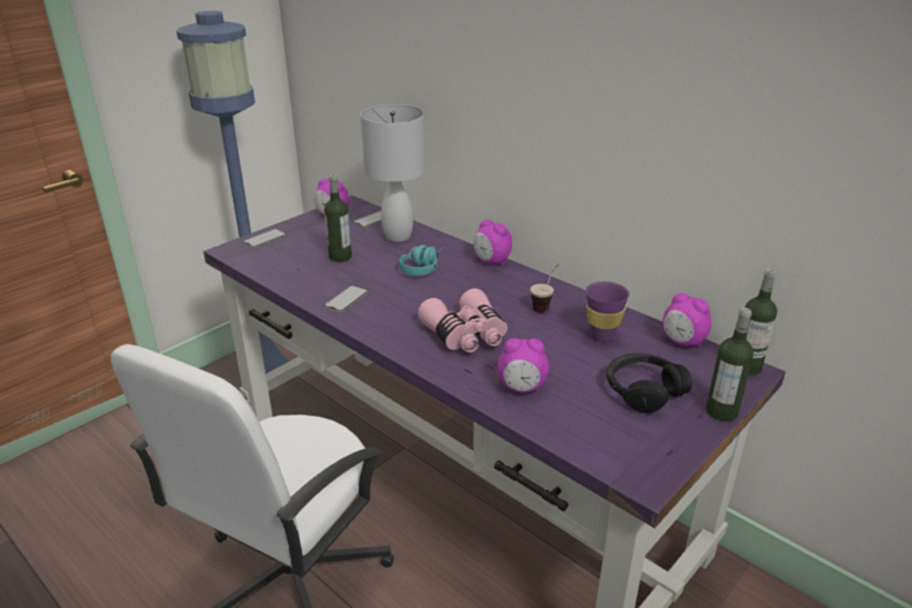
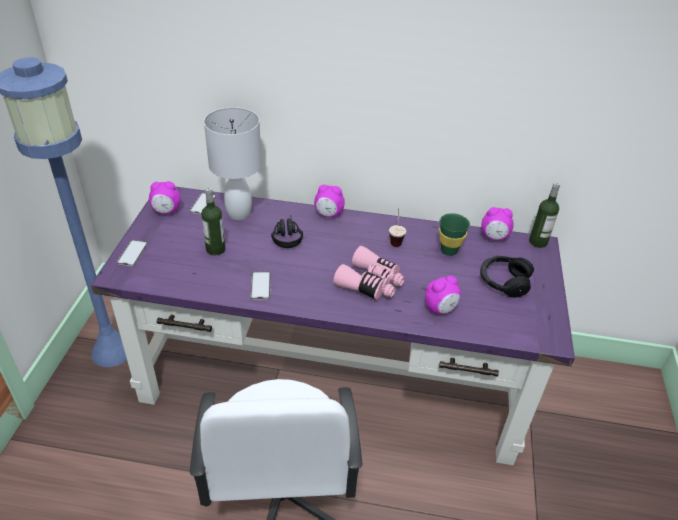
camera: 35 degrees left, 10 degrees up
turquoise headphones [399,245,443,276] -> black headphones [271,215,303,248]
purple cup [586,281,630,342] -> green cup [439,213,470,256]
bottle [706,308,754,421] -> none

